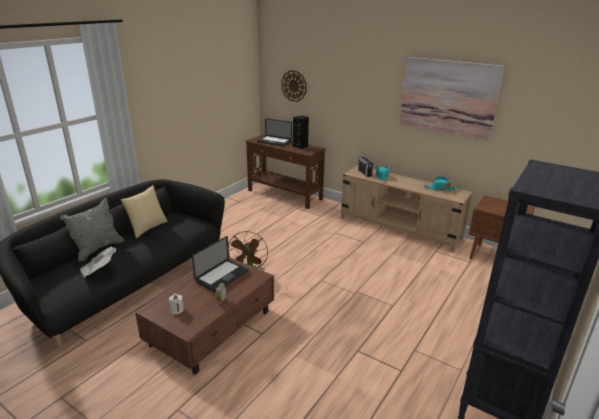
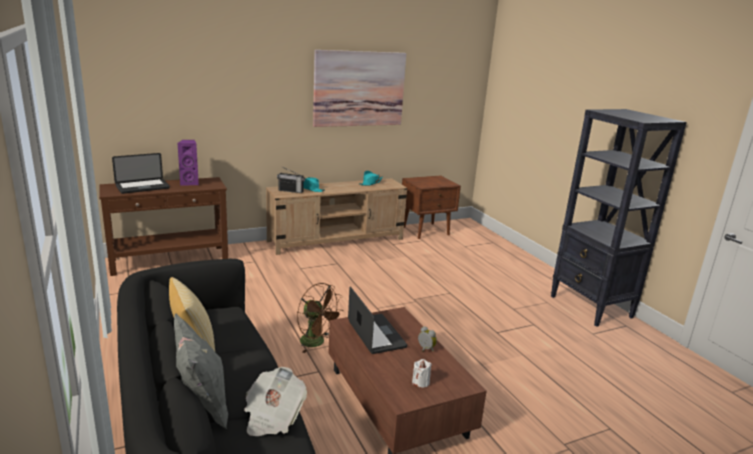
camera: 60 degrees left, 5 degrees down
wall clock [281,70,307,102] -> none
black speaker [293,116,309,149] -> purple speaker [177,140,199,185]

